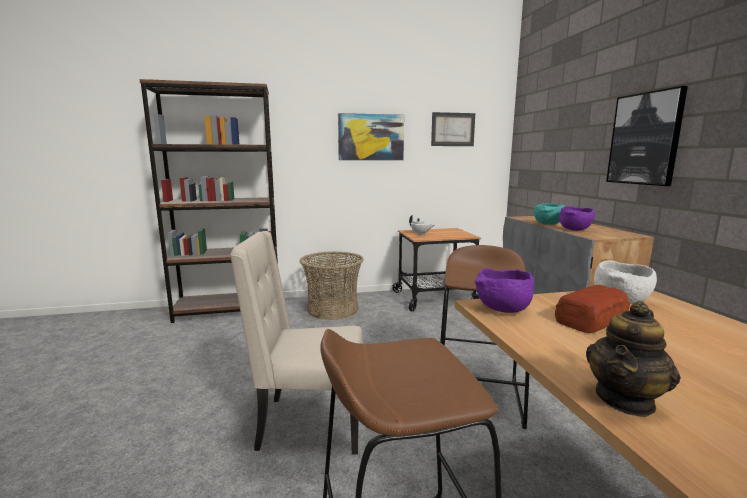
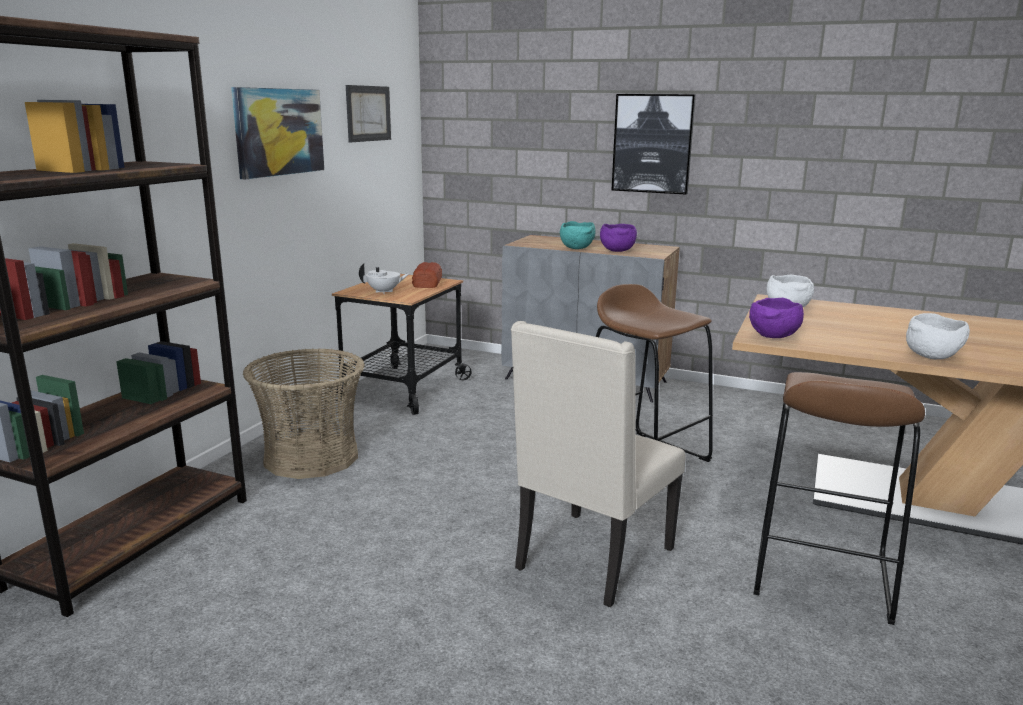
camera: 55 degrees left, 5 degrees up
bread [555,285,631,333] -> bread moved to [412,262,442,288]
teapot [586,301,681,417] -> white bowl [906,313,970,359]

